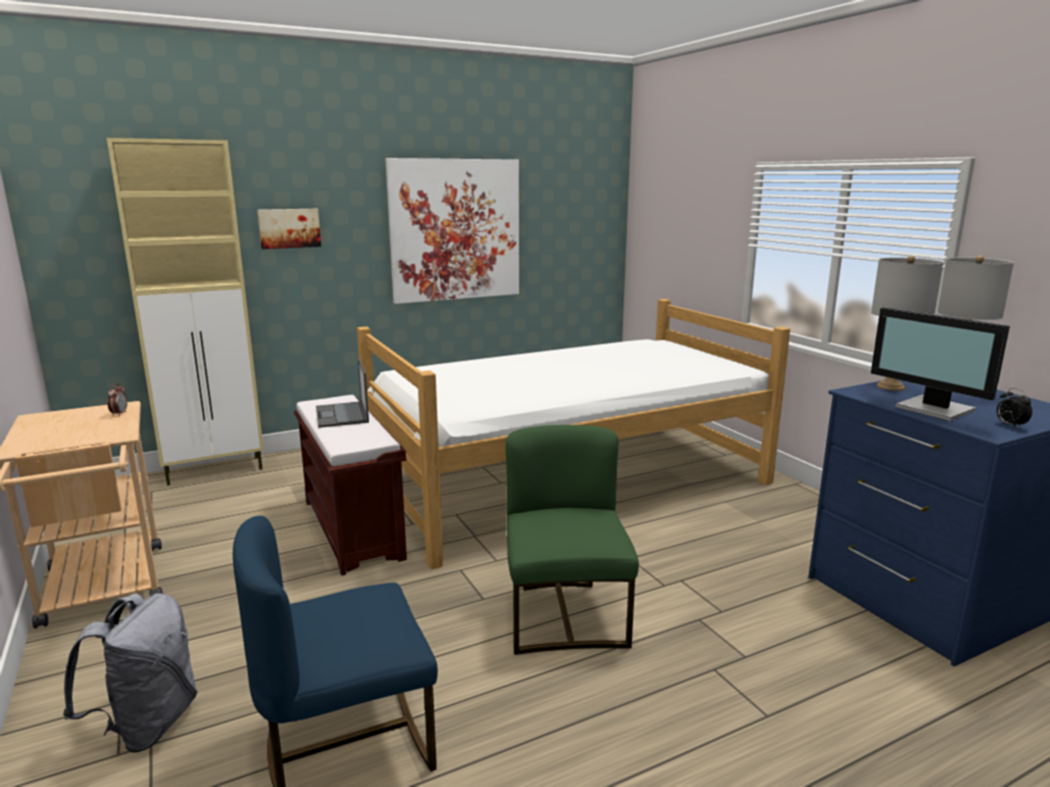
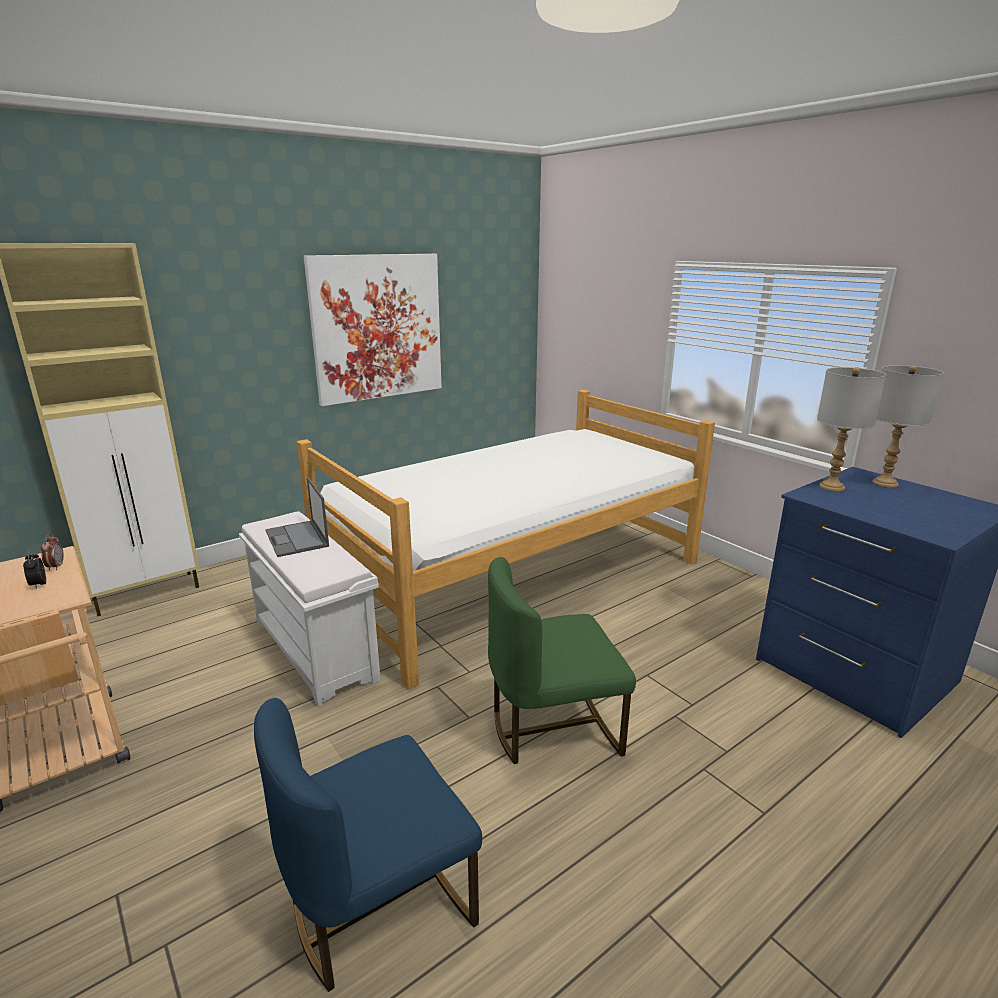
camera: 10 degrees left, 5 degrees up
grey backpack [63,593,198,753] -> none
picture [257,209,321,249] -> none
brown bench [294,395,407,575] -> white bench [239,511,381,707]
green chair [506,425,639,655] -> green chair turned 90 degrees counterclockwise [488,557,636,764]
monitor [871,307,1010,421] -> none
alarm clock [997,388,1032,428] -> alarm clock moved to [23,551,46,590]

